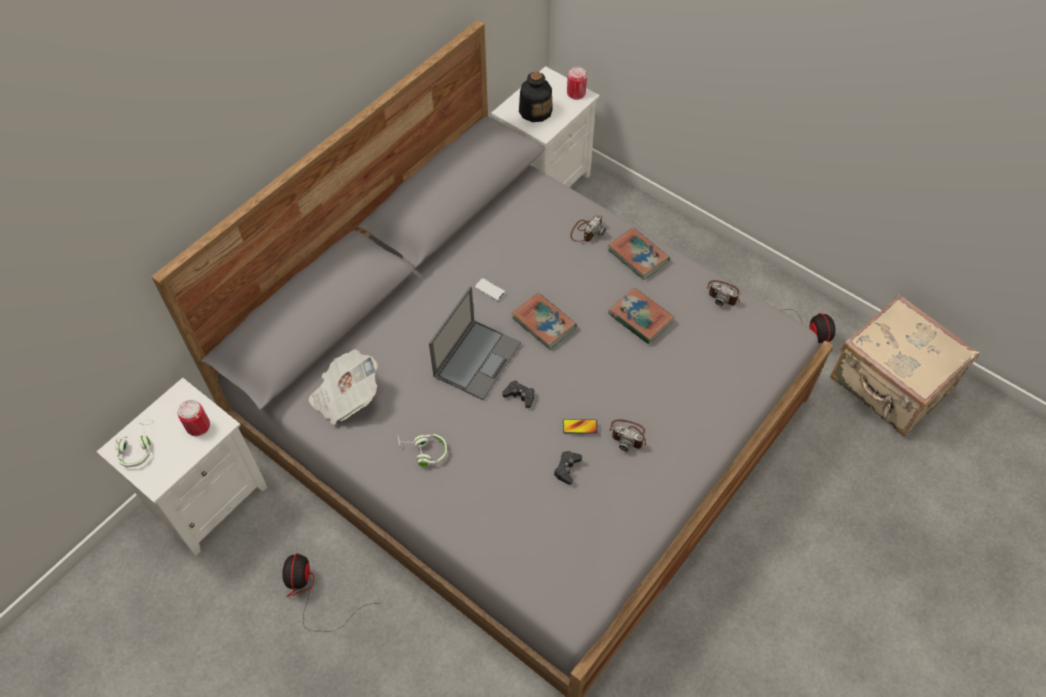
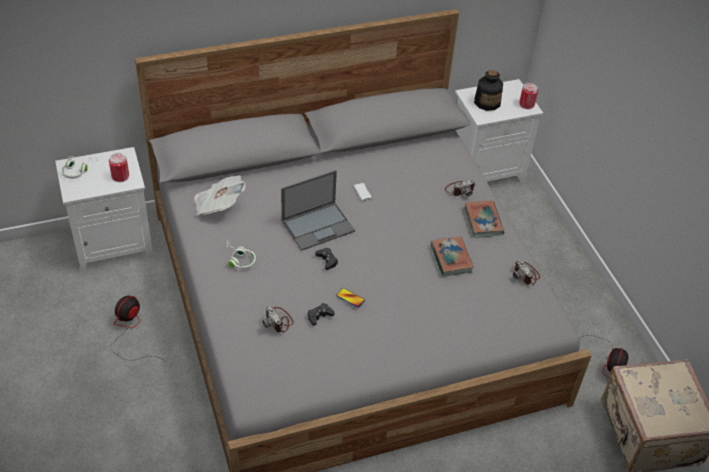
camera: 30 degrees right, 10 degrees down
book [511,293,577,350] -> none
camera [609,419,646,451] -> camera moved to [263,306,294,332]

